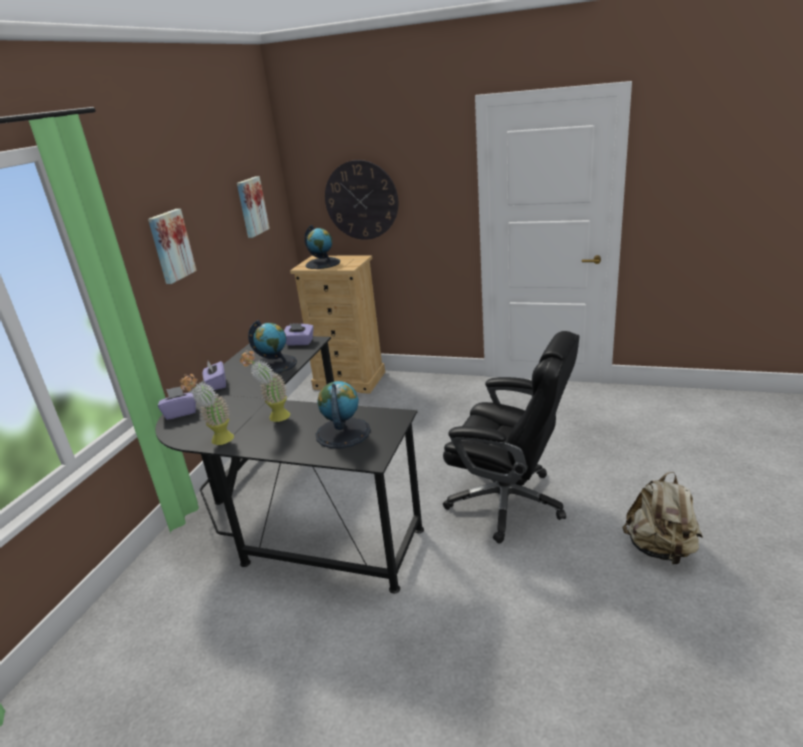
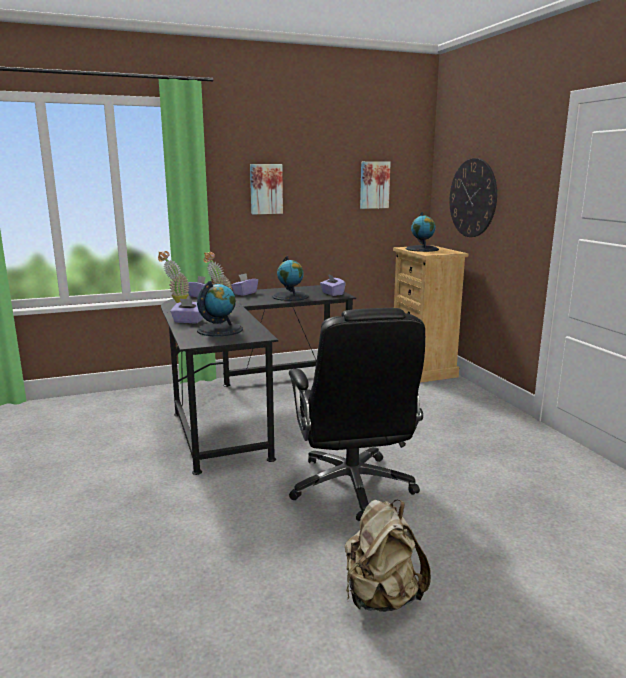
camera: 50 degrees right, 10 degrees down
none -> purple tissue box [170,299,203,323]

